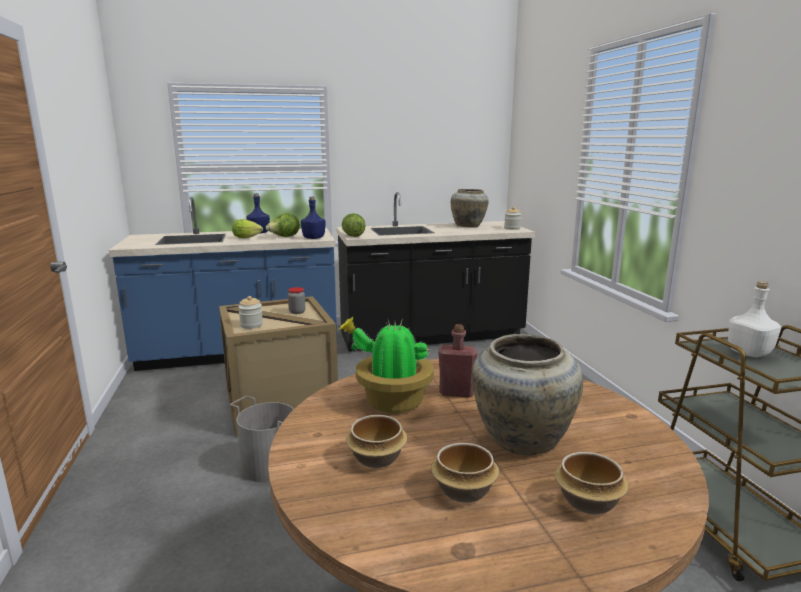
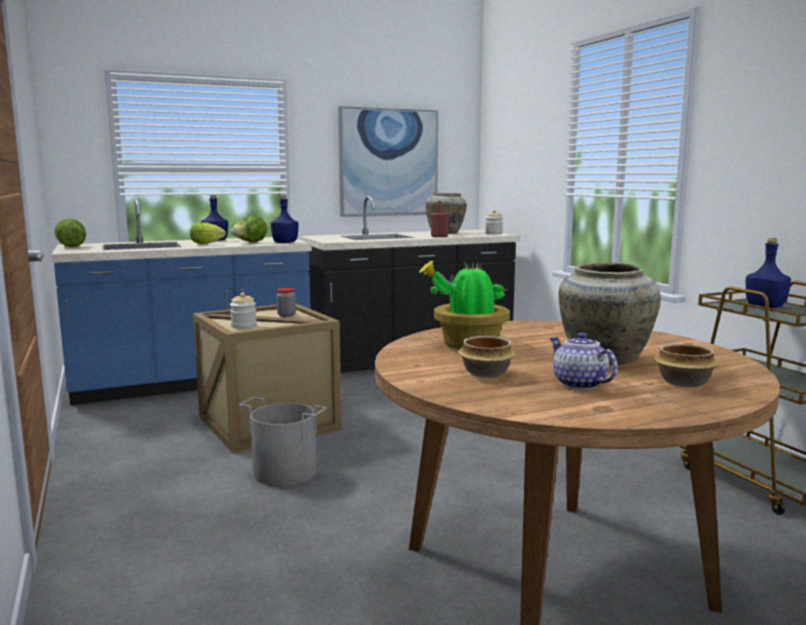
camera: 10 degrees left, 5 degrees down
lettuce [342,213,366,237] -> lettuce moved to [55,218,86,247]
bowl [431,443,499,503] -> teapot [550,332,618,390]
red bottle [438,324,477,398] -> red bottle moved to [430,201,449,237]
white bottle [728,281,781,357] -> blue bottle [746,238,791,308]
none -> picture [338,106,438,217]

